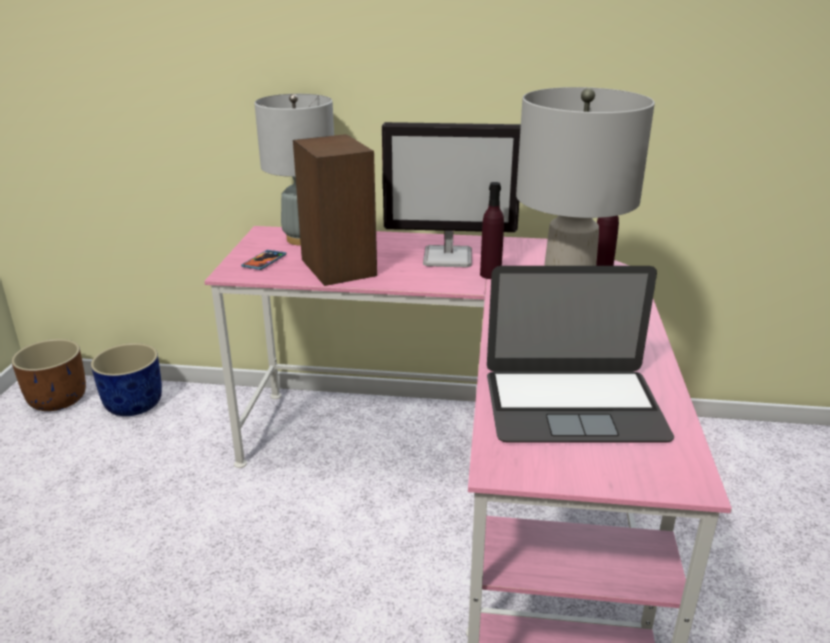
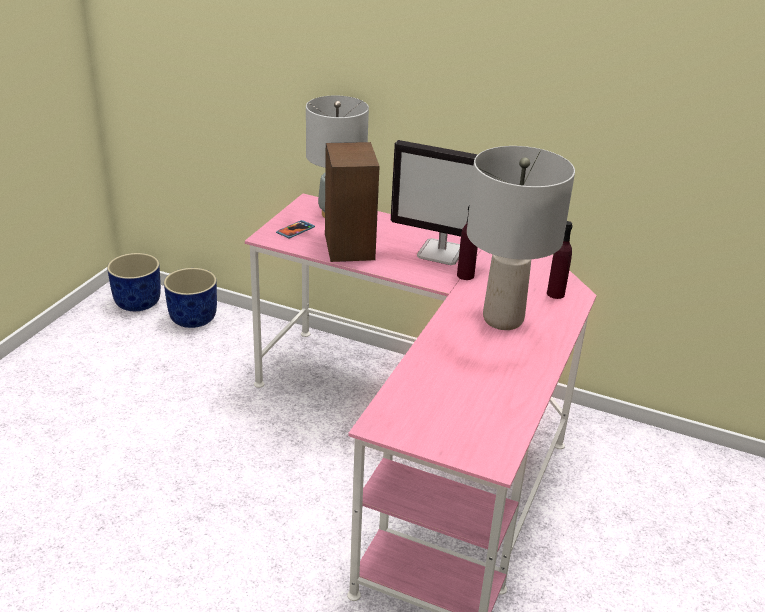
camera: 15 degrees right, 5 degrees up
brown planter [11,339,86,411] -> blue planter [107,253,161,311]
laptop [487,266,674,442] -> none

